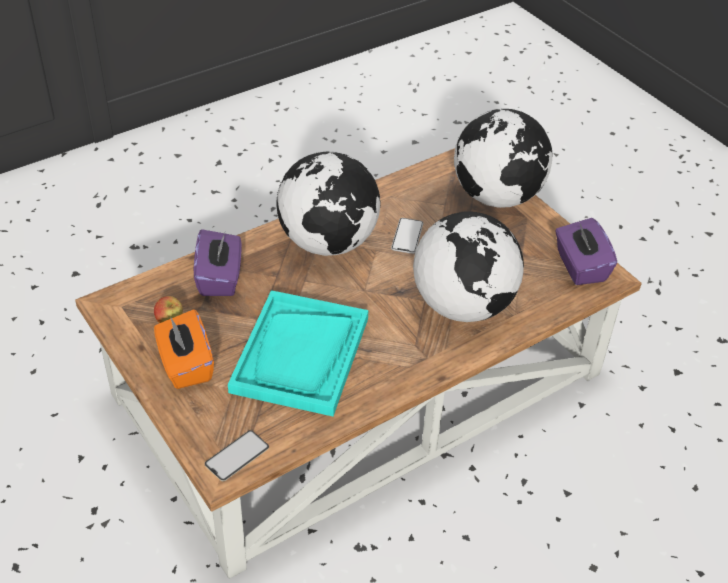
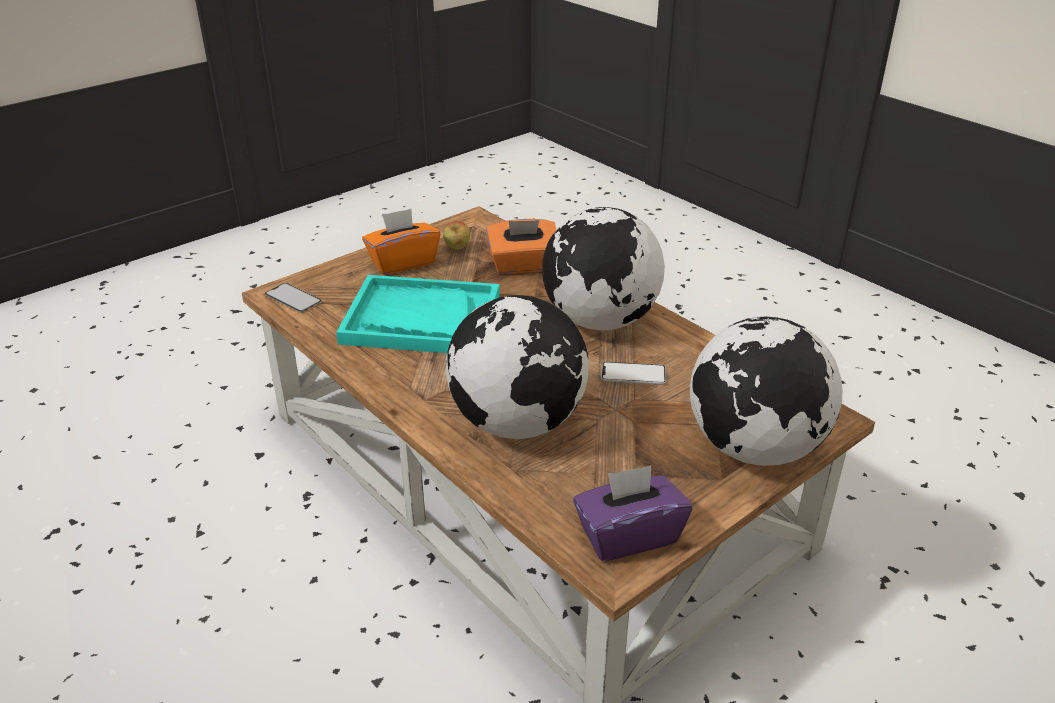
camera: 85 degrees right, 10 degrees down
purple tissue box [194,229,241,296] -> orange tissue box [486,219,556,274]

